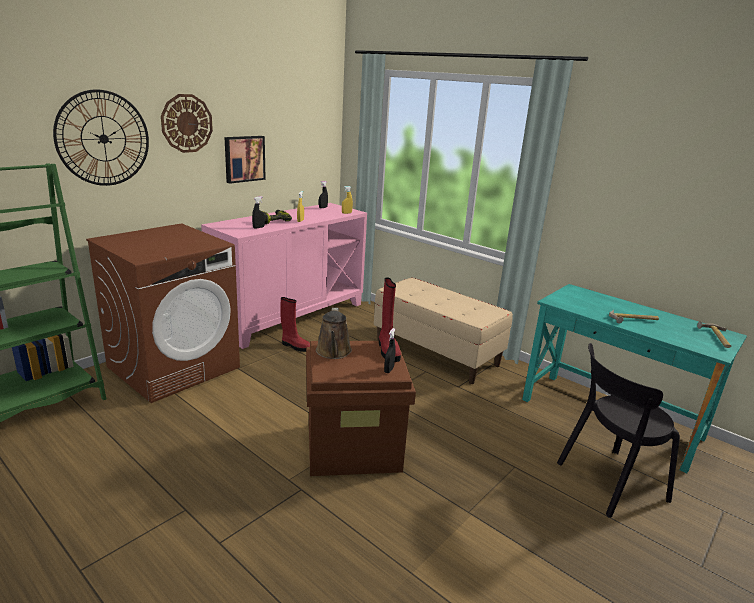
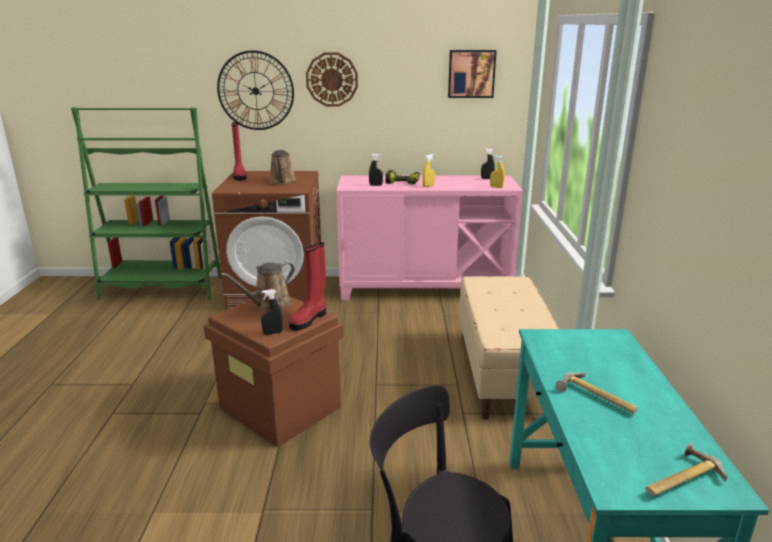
camera: 50 degrees right, 0 degrees up
picture [225,136,266,184] -> picture moved to [448,50,497,98]
red boot [280,297,310,352] -> red boot moved to [231,122,247,181]
none -> brown watering can [269,150,296,185]

